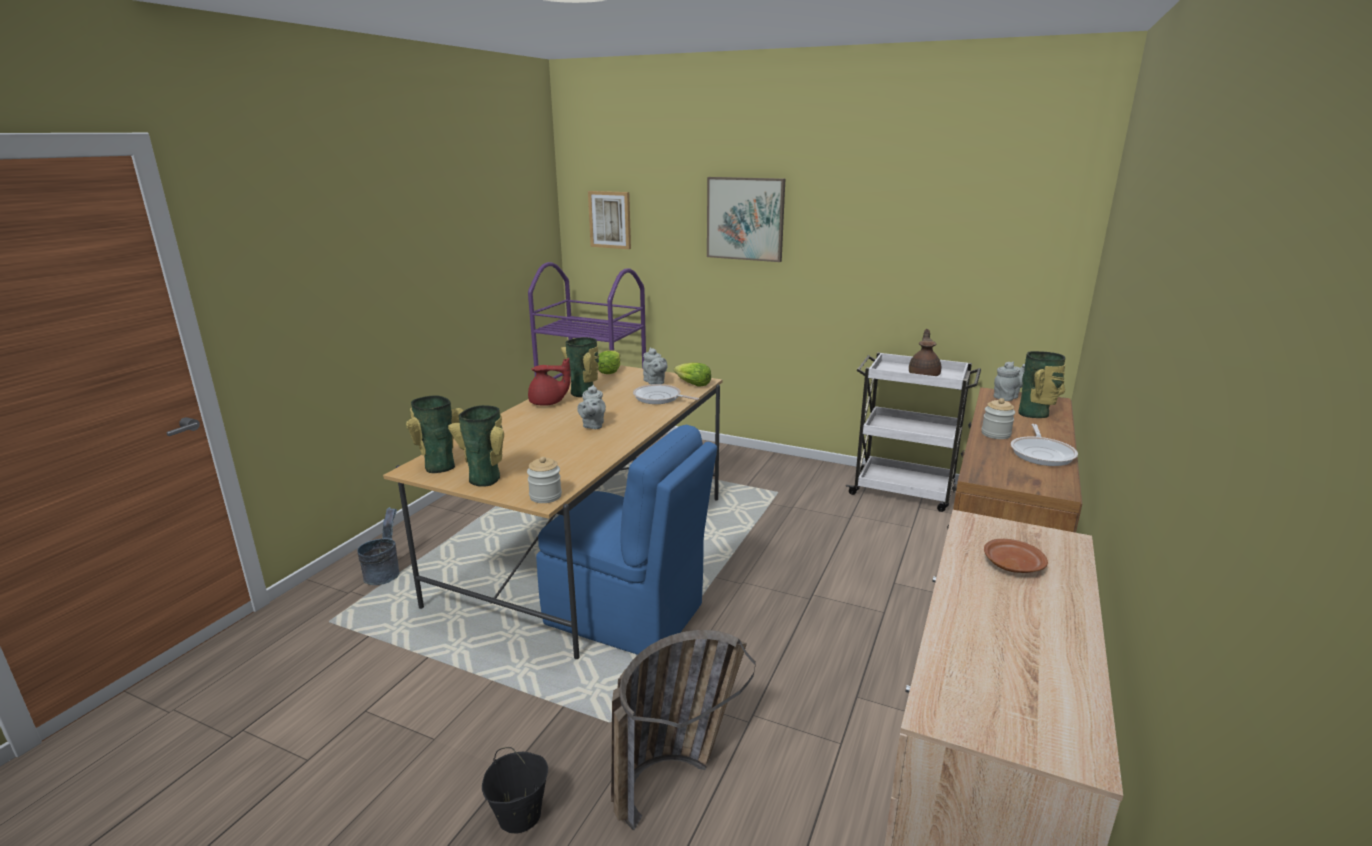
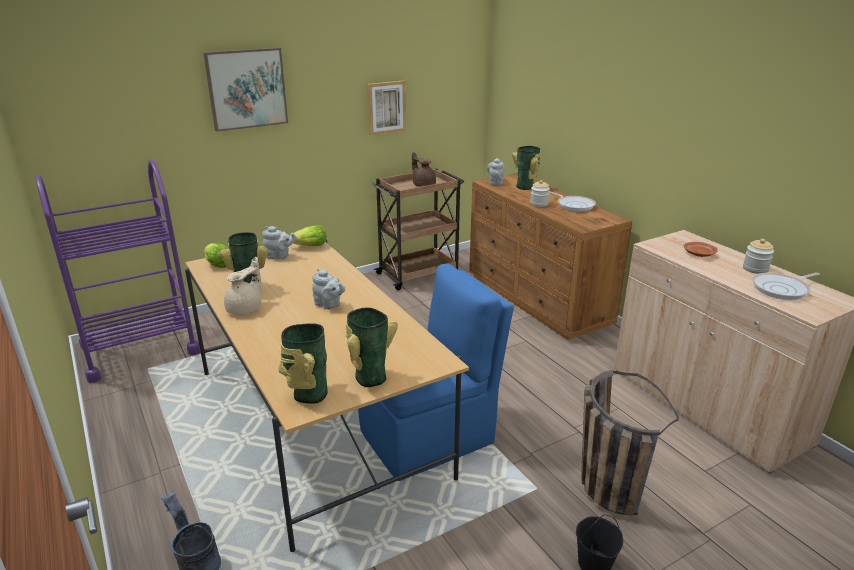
camera: 55 degrees left, 5 degrees up
jar [527,456,562,503] -> jar moved to [743,239,774,274]
red teapot [528,358,571,406] -> beige teapot [224,257,261,315]
picture [588,191,631,249] -> picture moved to [367,80,406,135]
frying pan [633,384,699,404] -> frying pan moved to [752,272,820,300]
white cart [846,352,981,512] -> brown cart [372,169,464,290]

